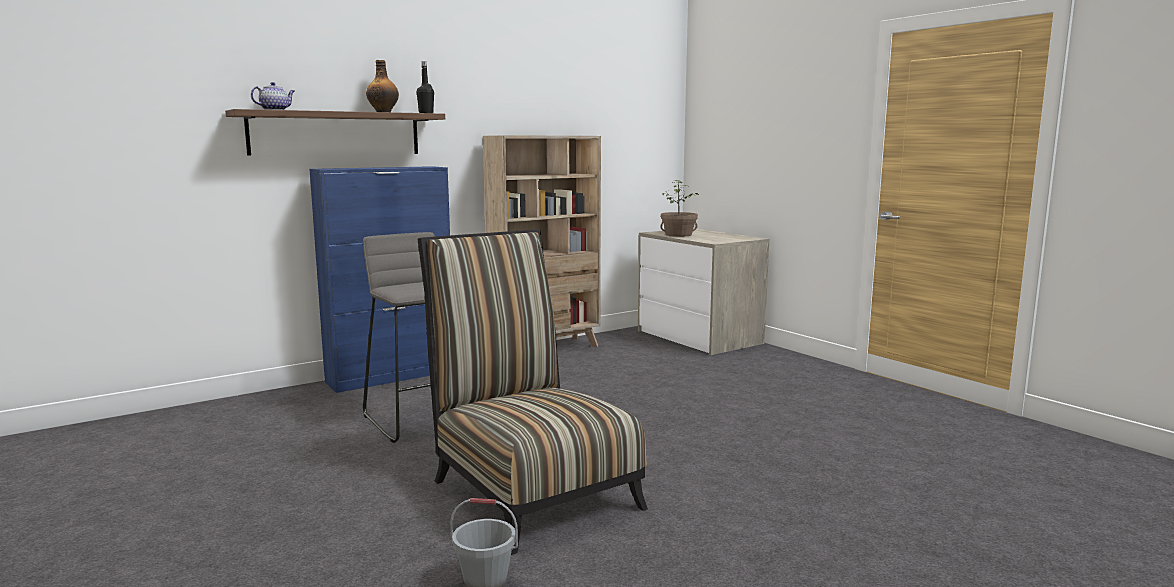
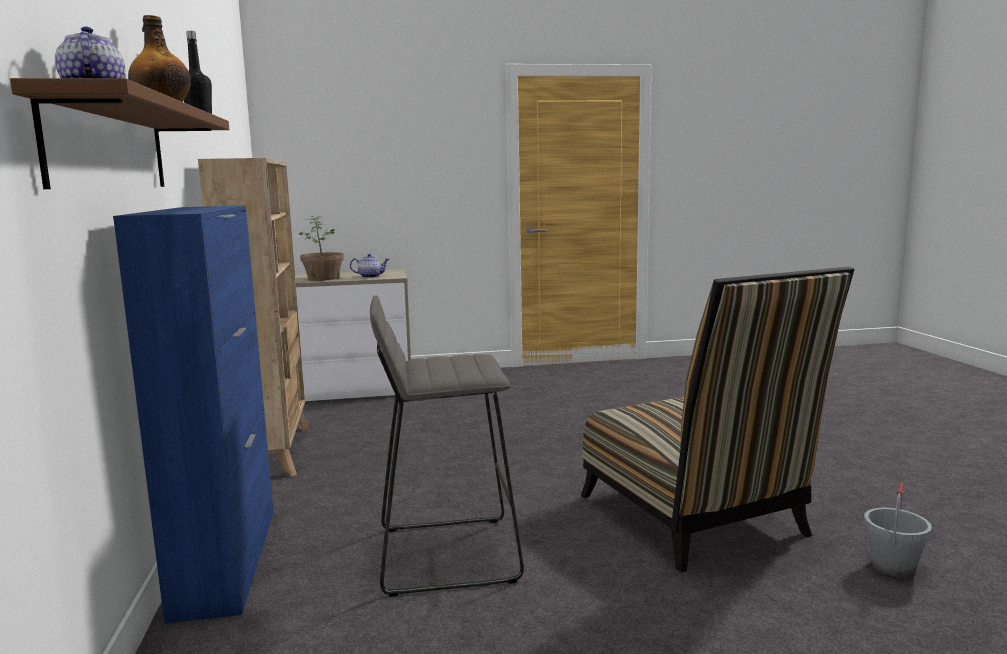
camera: 65 degrees left, 0 degrees up
chair [417,229,648,555] -> chair turned 105 degrees counterclockwise [581,267,855,573]
none -> teapot [350,254,389,278]

